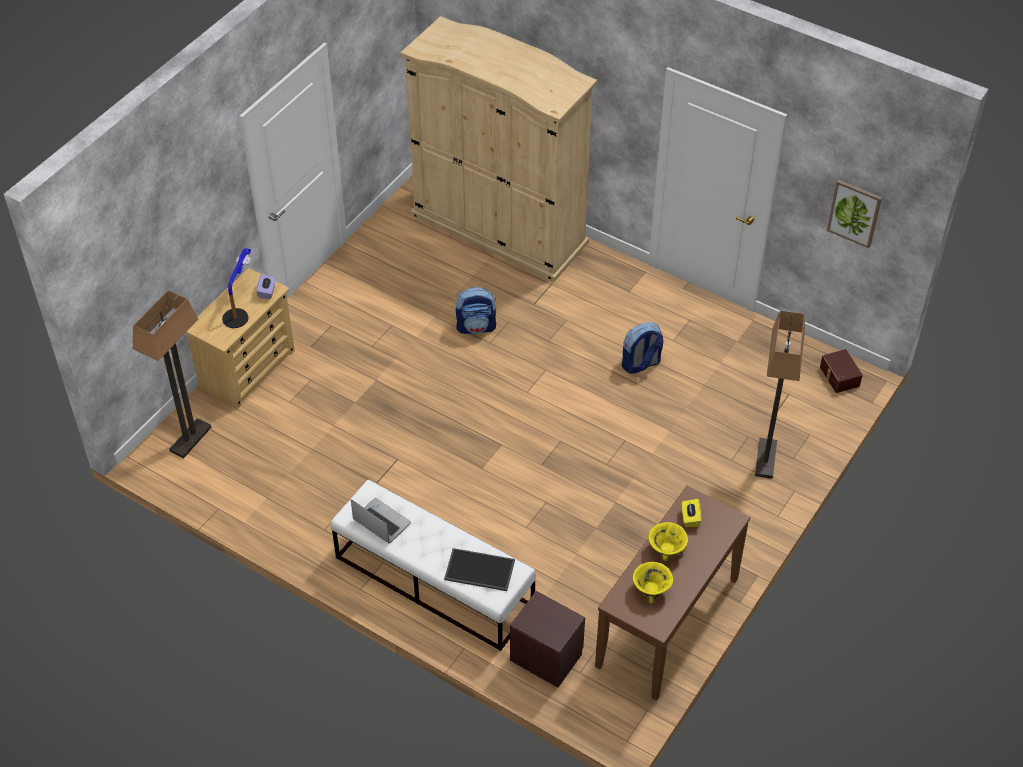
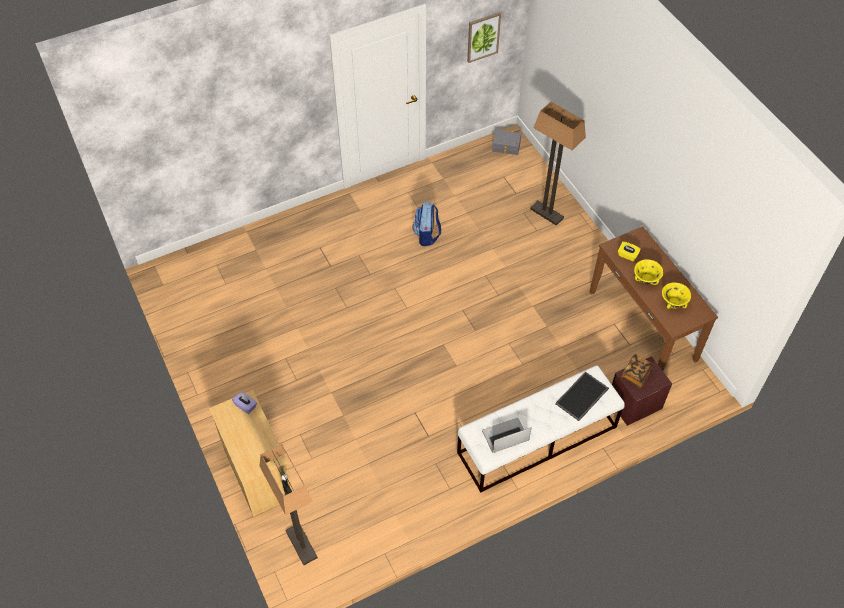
camera: 60 degrees left, 5 degrees up
table lamp [222,248,251,328] -> none
beige wardrobe [400,16,597,282] -> none
backpack [456,287,496,334] -> none
brown storage box [820,349,863,393] -> grey storage box [492,130,521,155]
none -> book [621,354,654,388]

